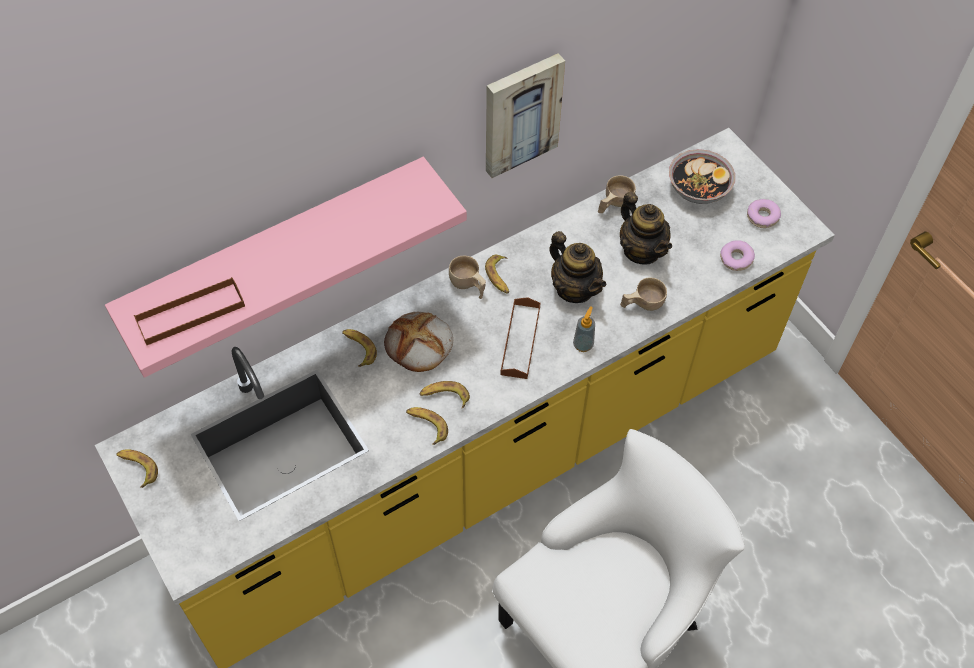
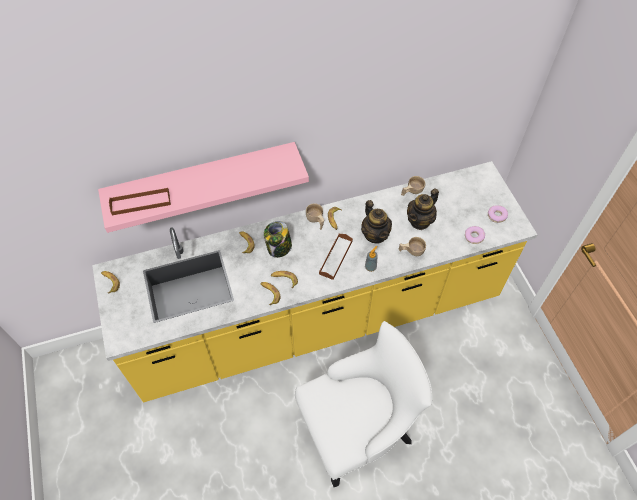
camera: 15 degrees right, 0 degrees up
bread [384,312,453,372] -> jar [264,221,292,258]
picture [486,53,565,178] -> none
teapot [620,192,672,264] -> teapot turned 60 degrees clockwise [407,188,439,230]
bowl [669,149,735,204] -> none

